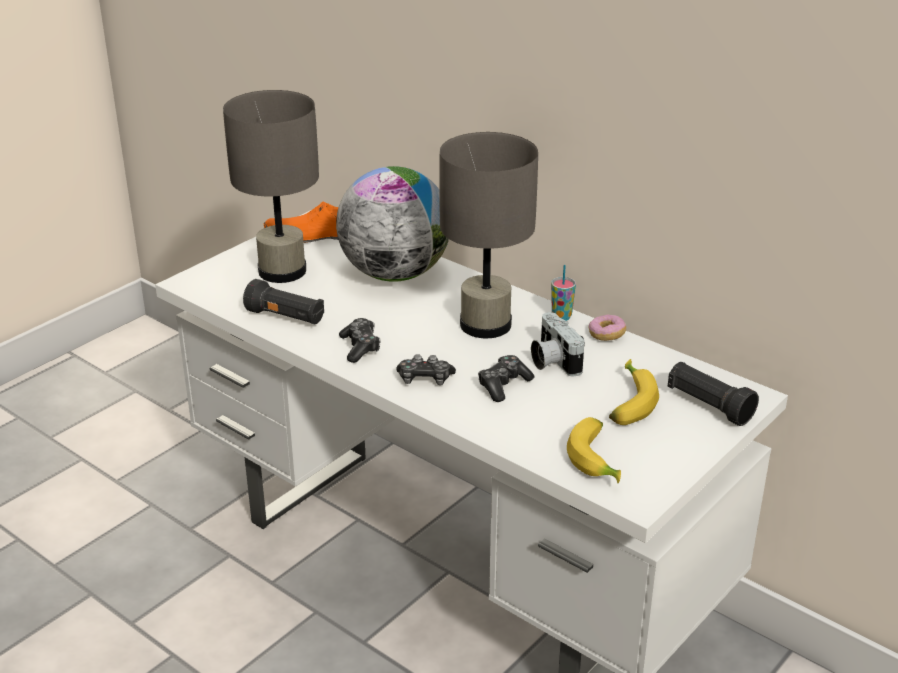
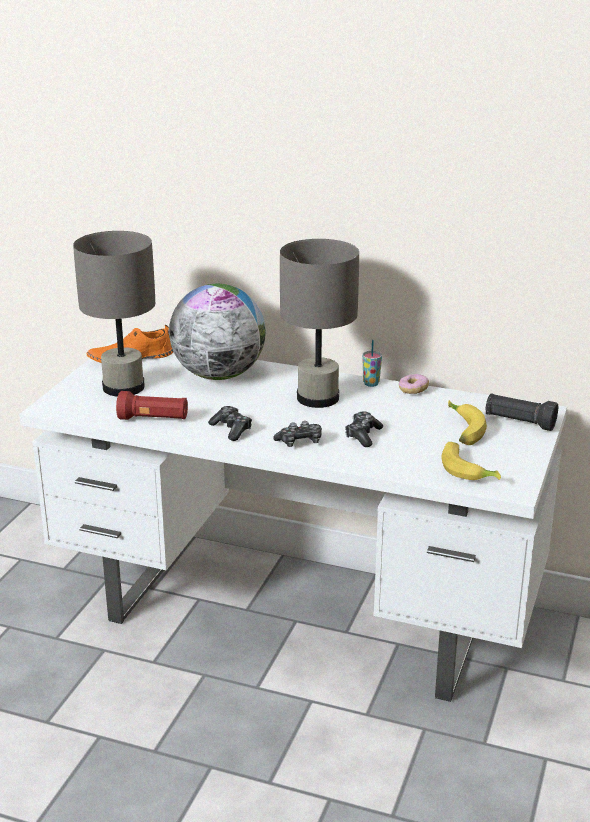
camera: 20 degrees left, 5 degrees down
black flashlight [243,279,324,324] -> red flashlight [116,391,188,420]
camera [531,312,585,377] -> none

